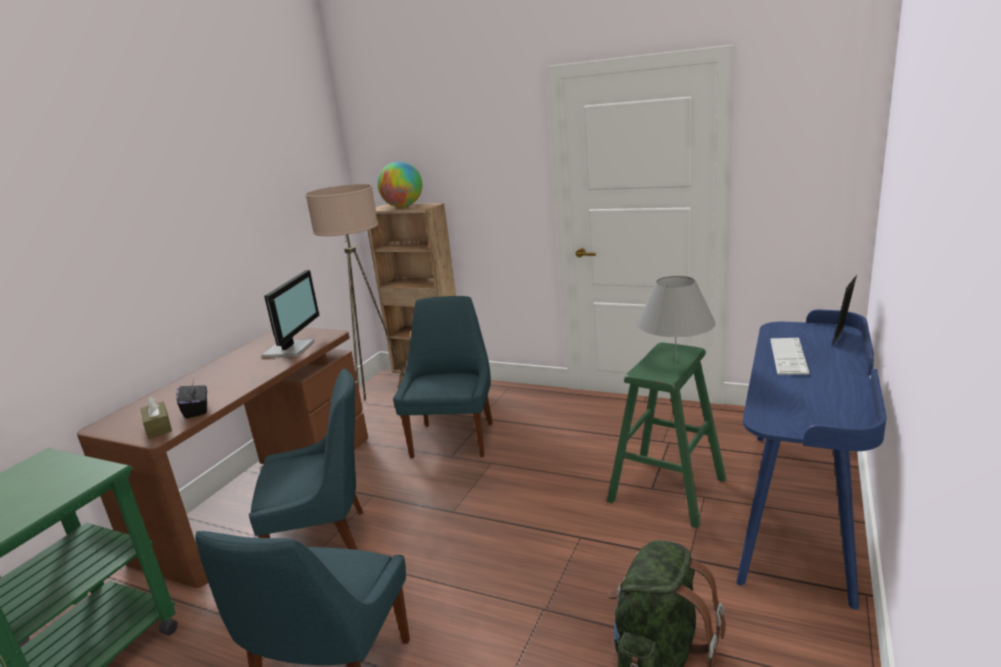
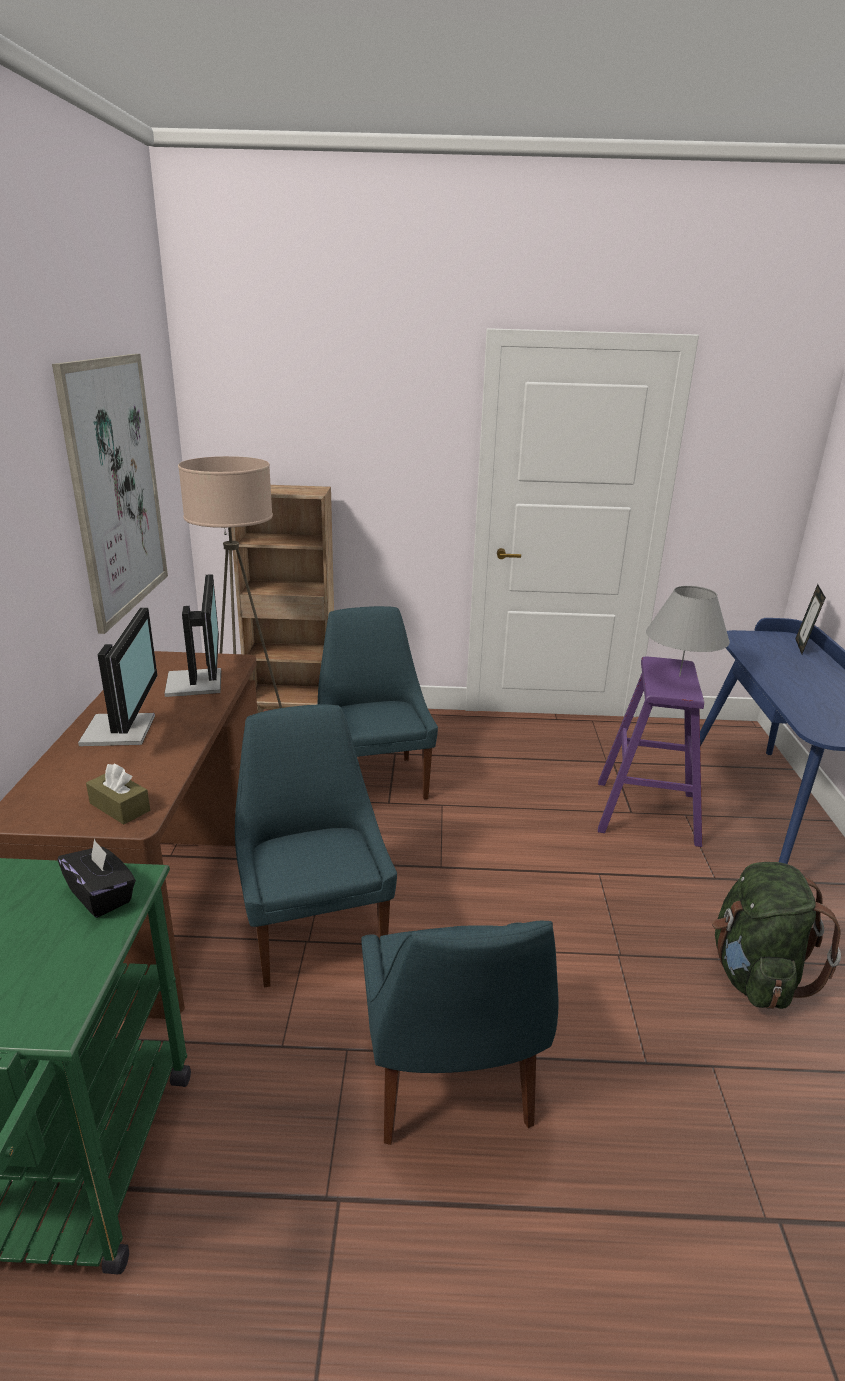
camera: 25 degrees left, 5 degrees up
black tissue box [177,379,207,419] -> black tissue box moved to [58,838,136,918]
blue chair [249,368,364,550] -> blue chair turned 75 degrees counterclockwise [235,705,397,988]
globe [377,161,422,207] -> none
green stool [607,342,726,528] -> purple stool [598,656,704,847]
keyboard [770,338,810,375] -> none
none -> picture [52,354,168,634]
none -> monitor [78,608,157,746]

